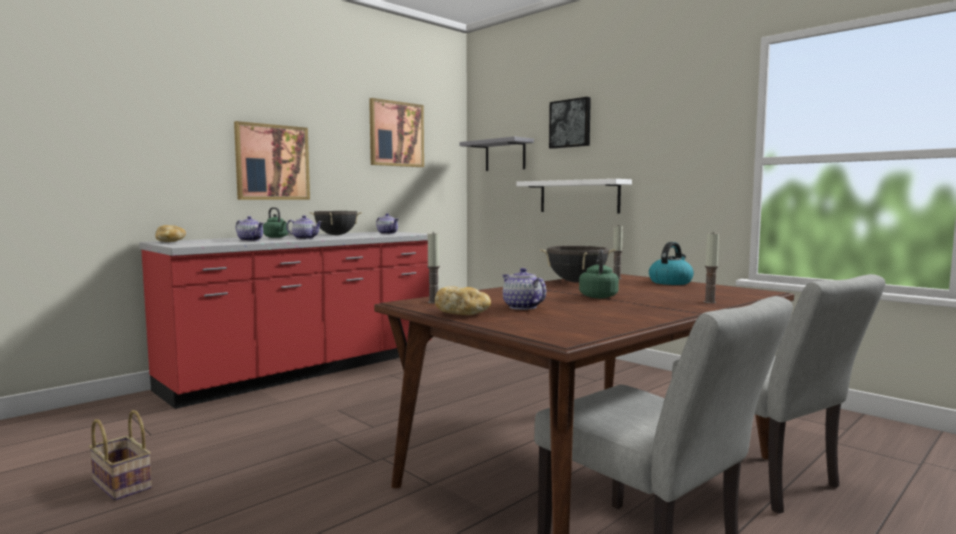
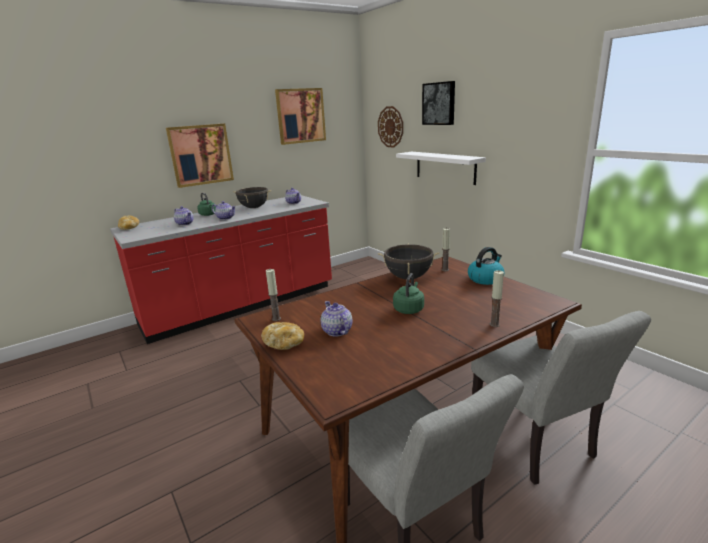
camera: 10 degrees right, 15 degrees up
basket [89,410,152,501] -> none
grey shelf [459,136,534,171] -> wall clock [378,106,403,148]

